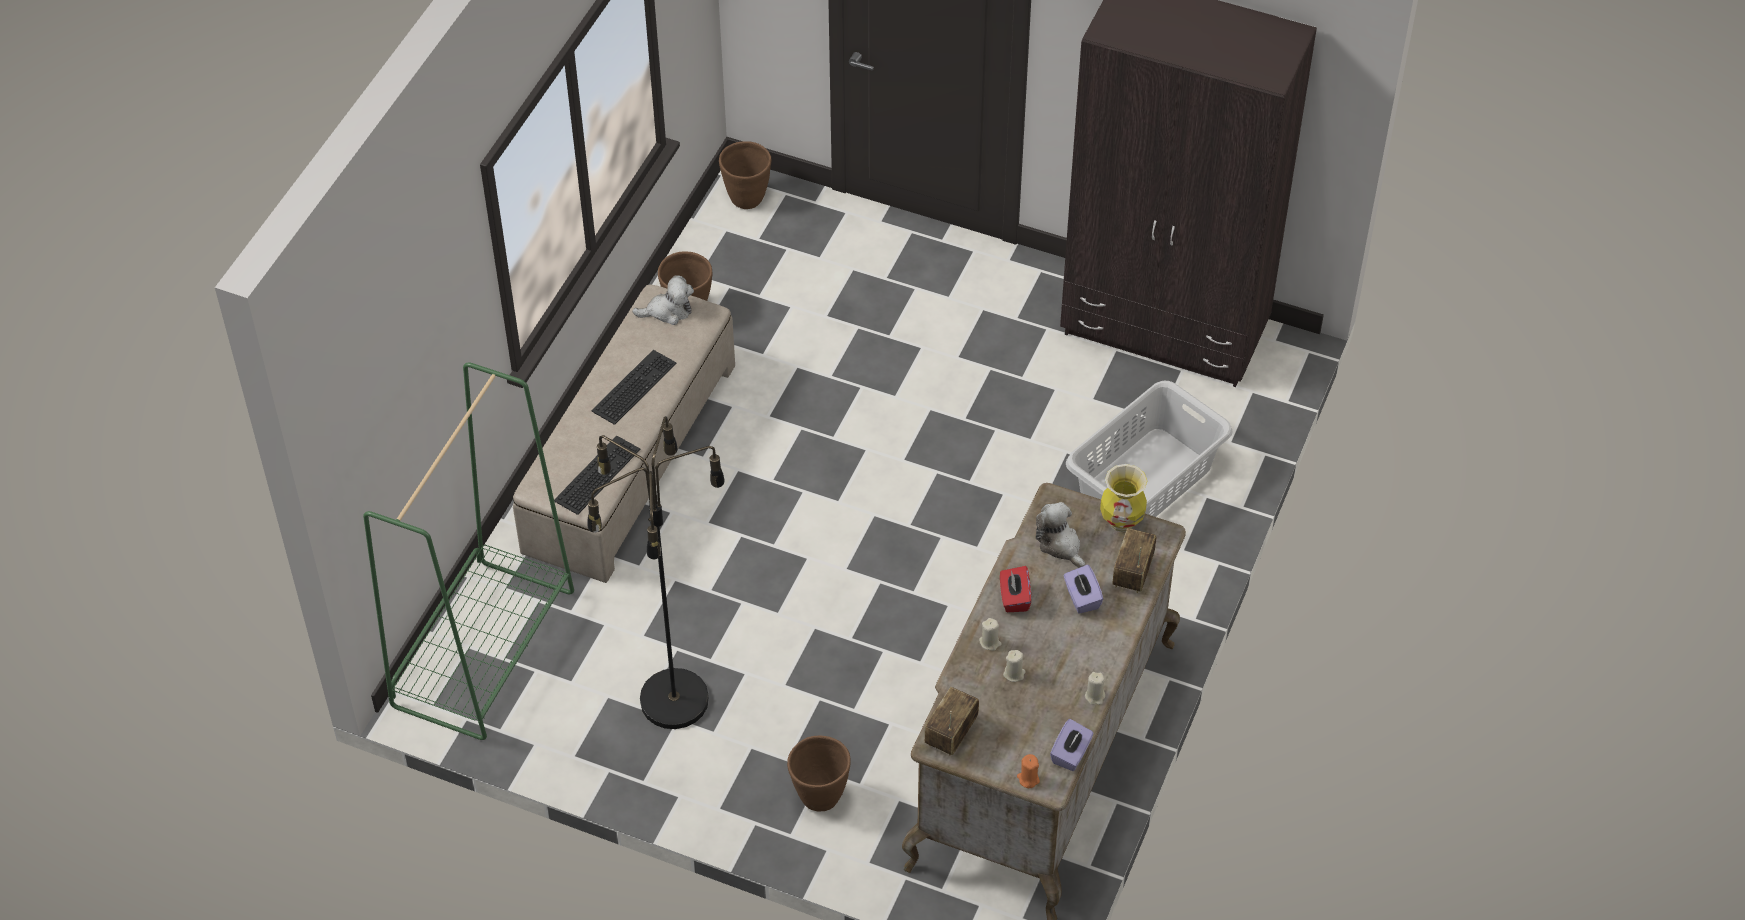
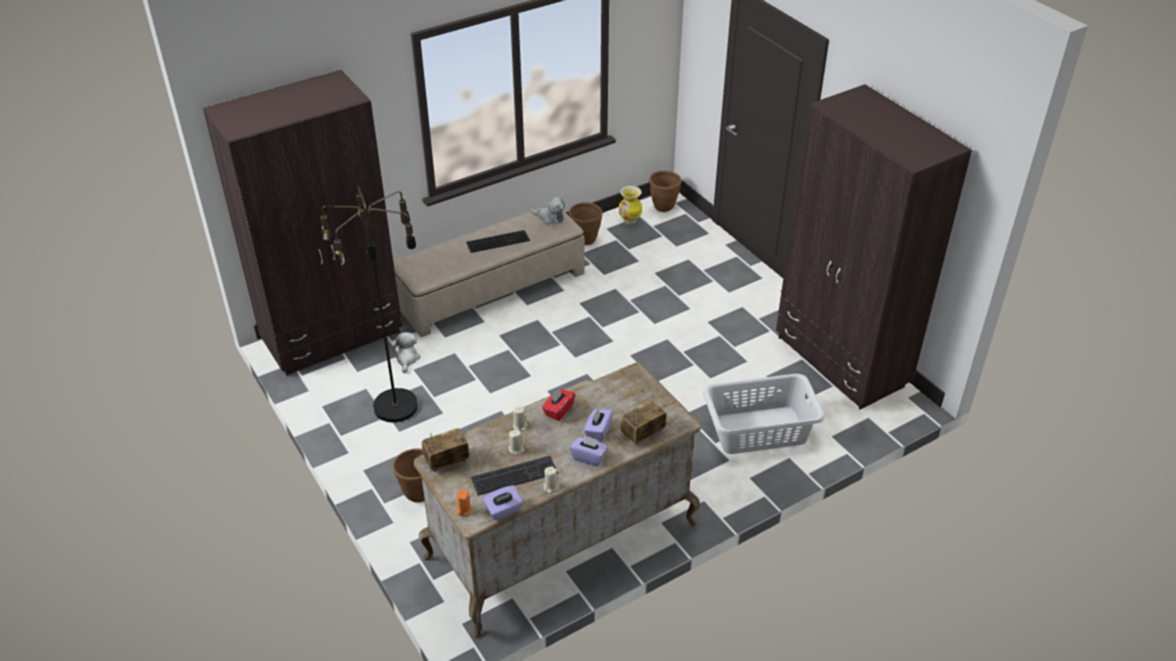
camera: 35 degrees right, 10 degrees down
green clothes rack [363,363,574,740] -> brown wardrobe [203,70,402,376]
keyboard [554,435,641,515] -> keyboard moved to [471,456,558,496]
plush toy [1036,502,1085,568] -> plush toy moved to [393,332,420,373]
vase [1100,464,1147,532] -> vase moved to [619,186,642,225]
none -> purple tissue box [570,435,608,467]

